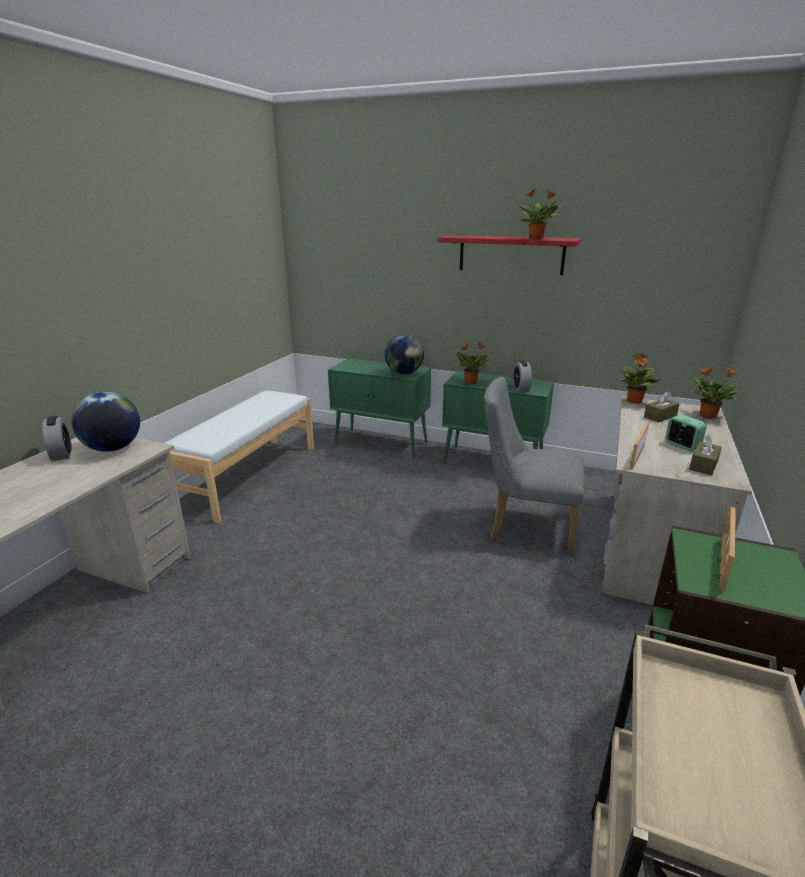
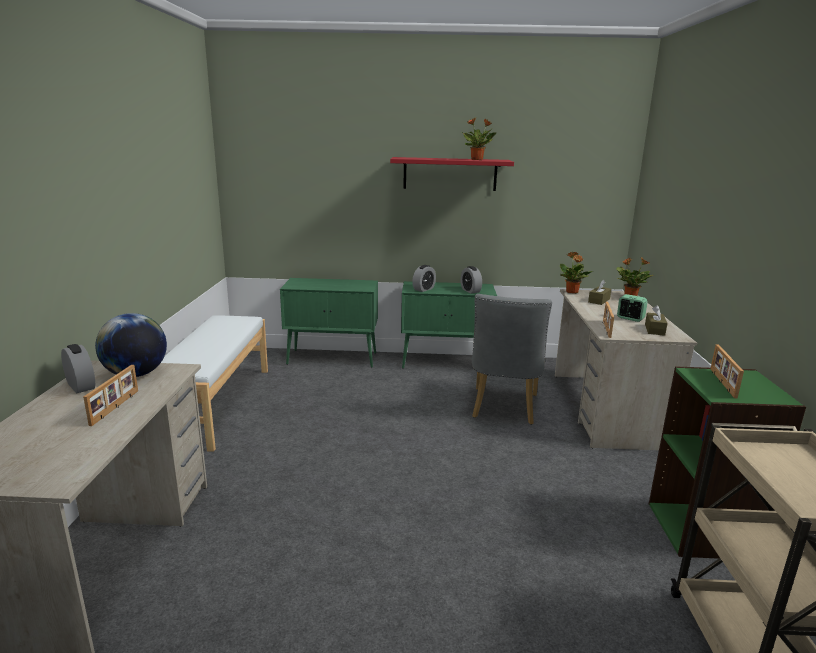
camera: 20 degrees left, 5 degrees down
globe [385,334,424,374] -> none
potted plant [456,342,490,384] -> alarm clock [412,265,436,292]
grey chair [484,377,584,554] -> grey chair turned 75 degrees counterclockwise [472,294,552,425]
none -> picture frame [83,365,138,426]

